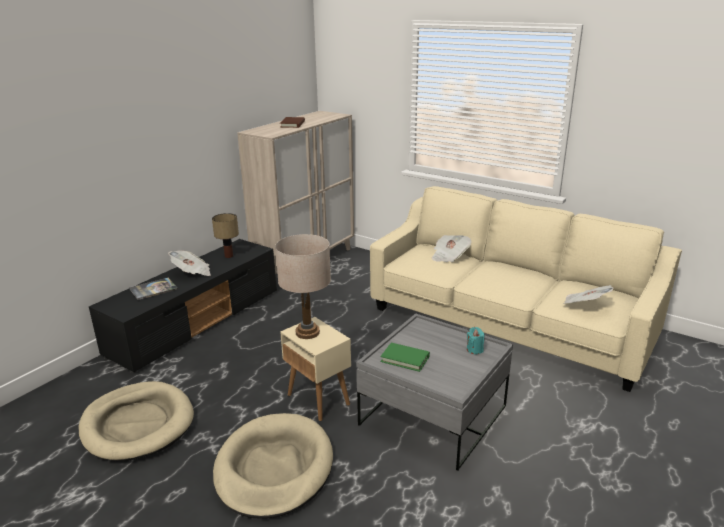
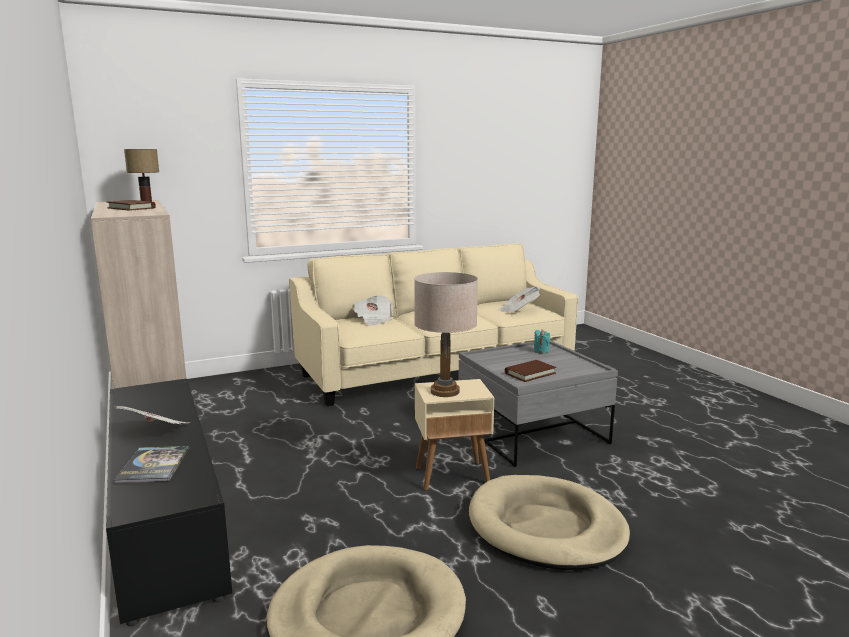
camera: 60 degrees left, 10 degrees down
table lamp [212,213,239,258] -> table lamp moved to [124,149,159,202]
green book [381,343,430,372] -> brown book [505,360,556,382]

